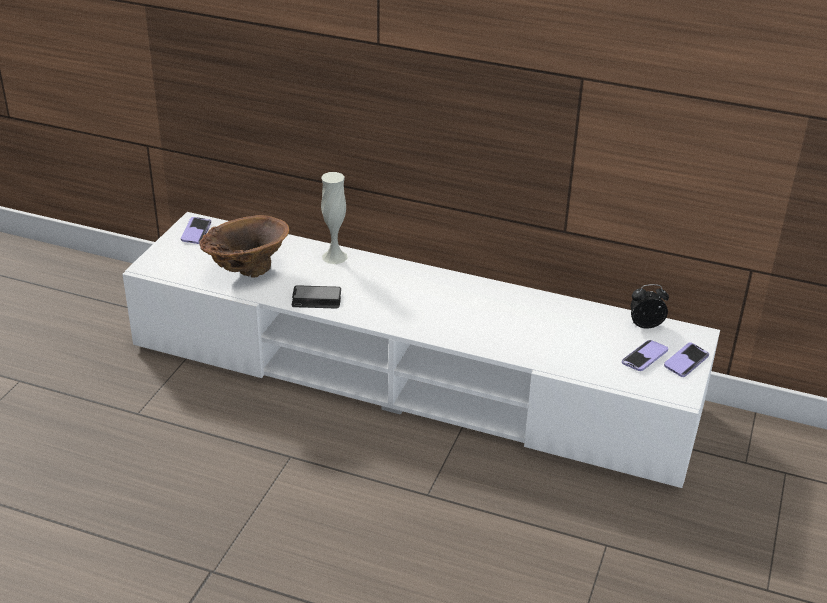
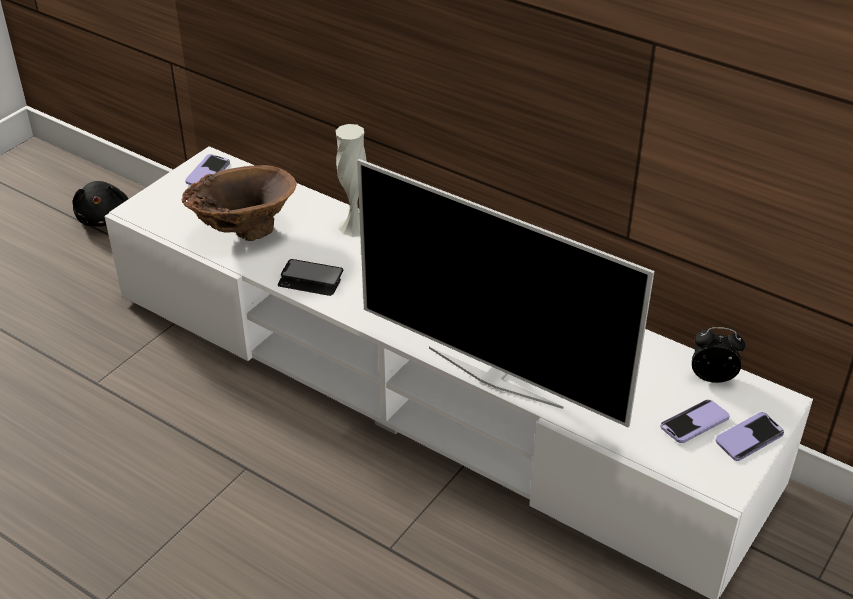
camera: 15 degrees right, 5 degrees up
none -> black plush toy [73,181,128,226]
none -> television [357,159,654,428]

